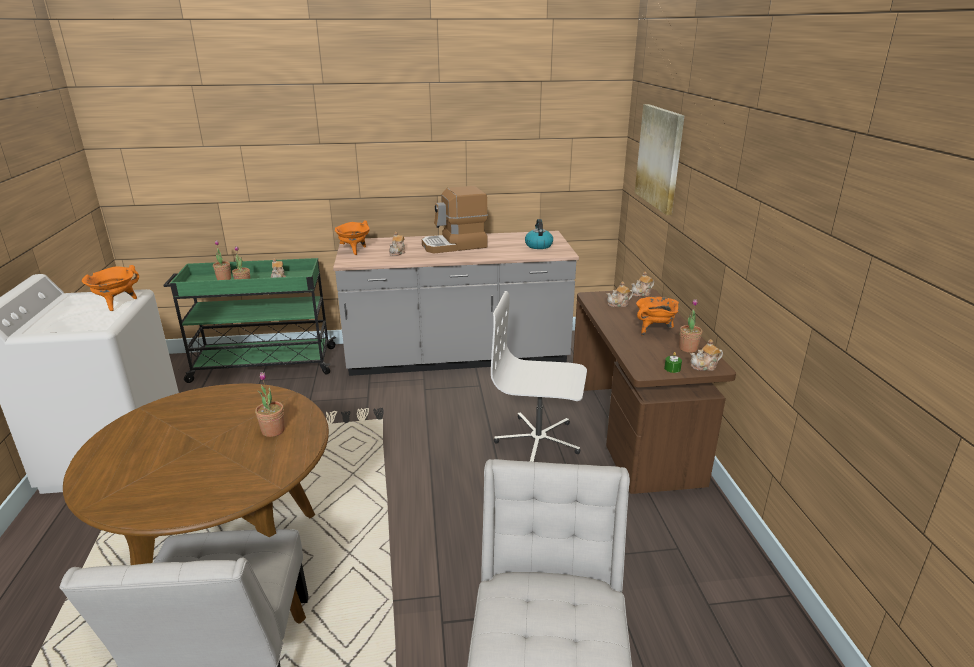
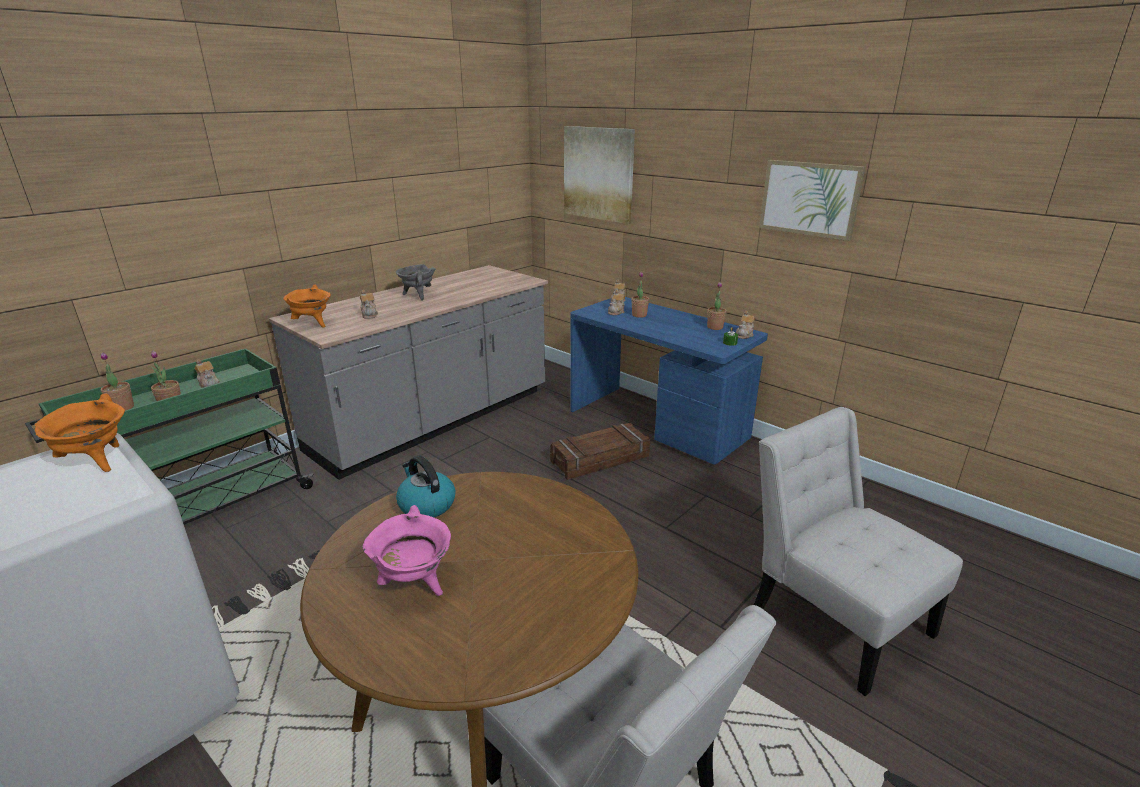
camera: 40 degrees left, 0 degrees up
potted plant [255,372,285,437] -> potted plant moved to [631,272,649,318]
coffee machine [422,186,488,253] -> grey cooking pot [396,264,436,301]
white office chair [491,291,587,462] -> crate [550,423,651,480]
kettle [525,219,553,249] -> kettle moved to [396,456,456,517]
brown desk [573,289,736,494] -> blue desk [570,297,768,465]
orange cooking pot [636,297,679,335] -> none
none -> pink cooking pot [363,505,451,596]
none -> picture [759,160,865,241]

